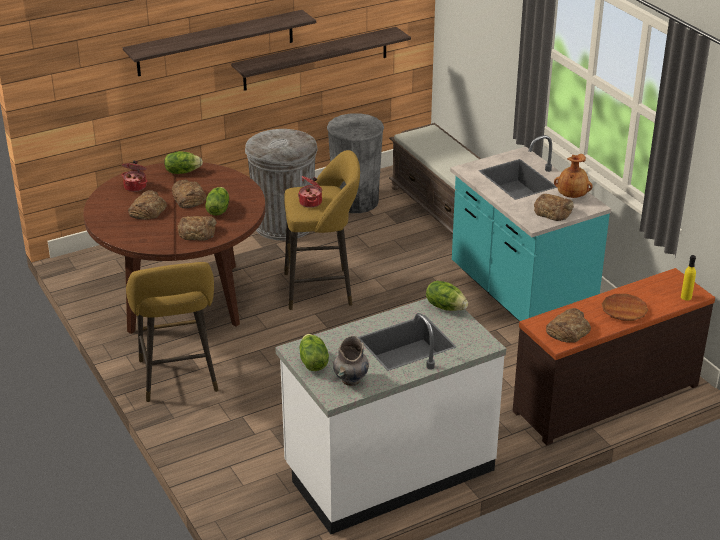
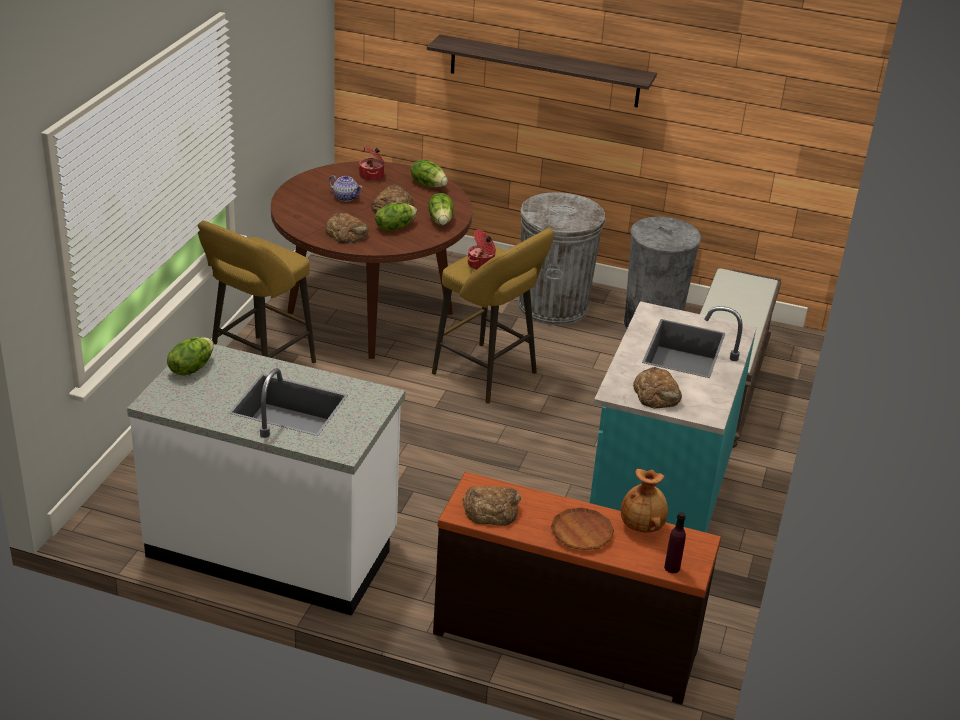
camera: 45 degrees right, 0 degrees up
bread [128,190,167,220] -> teapot [329,175,362,202]
shelf [231,27,411,91] -> none
grey vase [333,336,369,386] -> none
lettuce [426,281,468,311] -> lettuce moved to [428,193,454,225]
brown vase [554,154,593,198] -> brown vase moved to [621,469,668,532]
yellow bottle [681,255,696,301] -> purple bottle [664,512,686,573]

